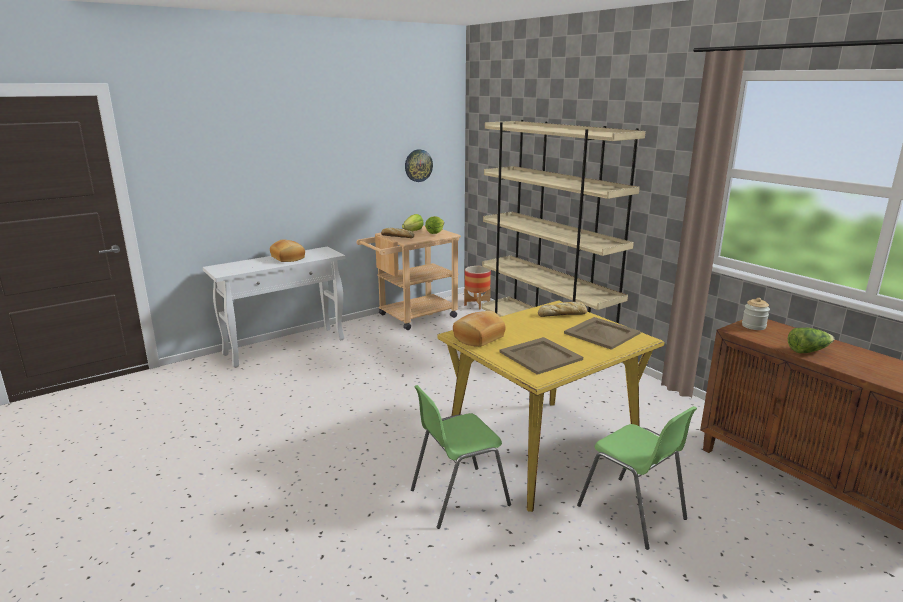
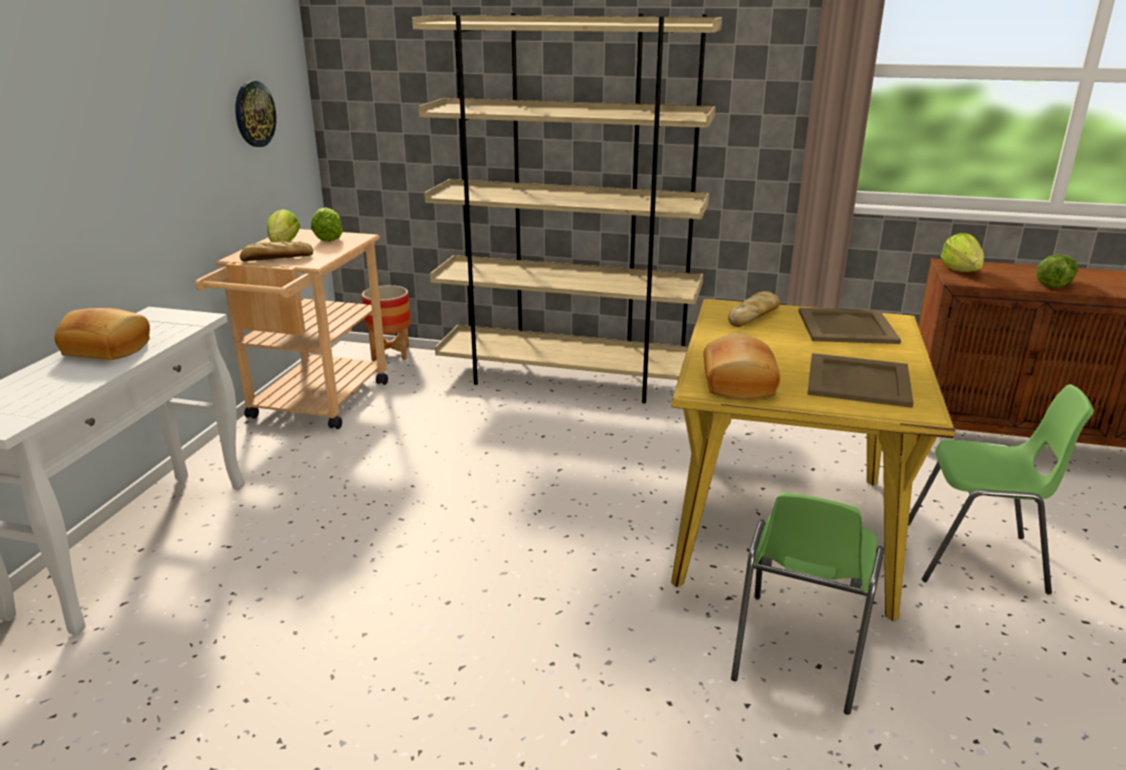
camera: 40 degrees left, 5 degrees up
jar [742,298,770,330] -> lettuce [941,233,984,272]

